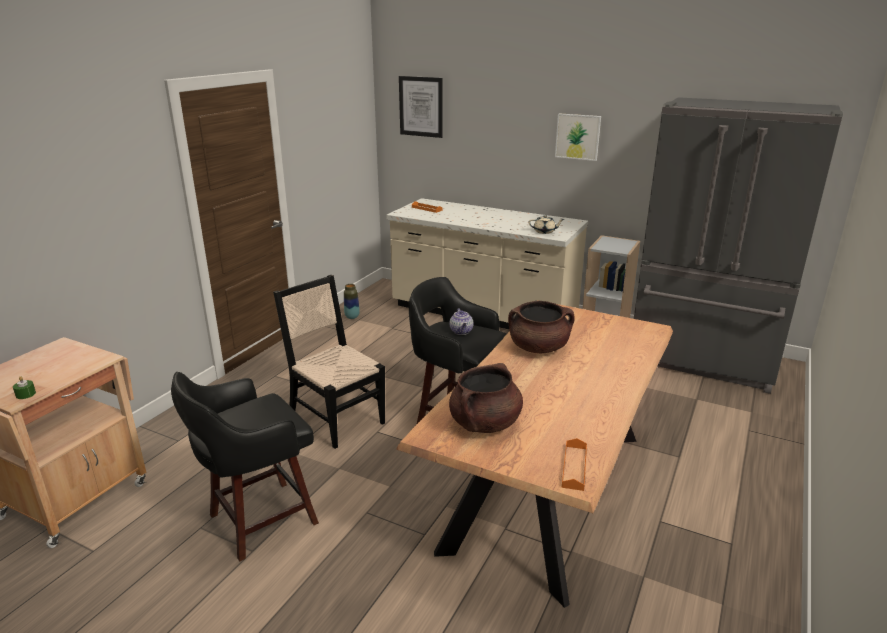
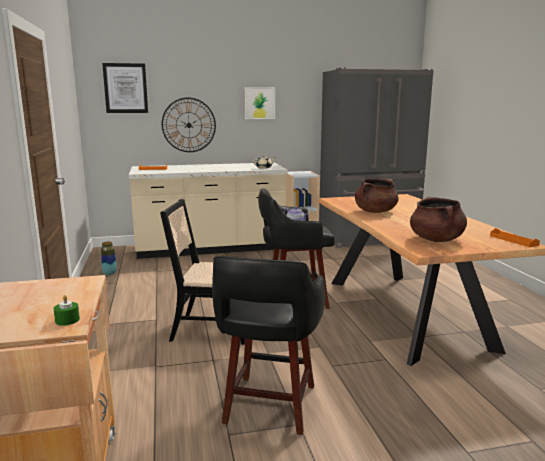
camera: 40 degrees left, 10 degrees down
none -> wall clock [162,98,216,152]

